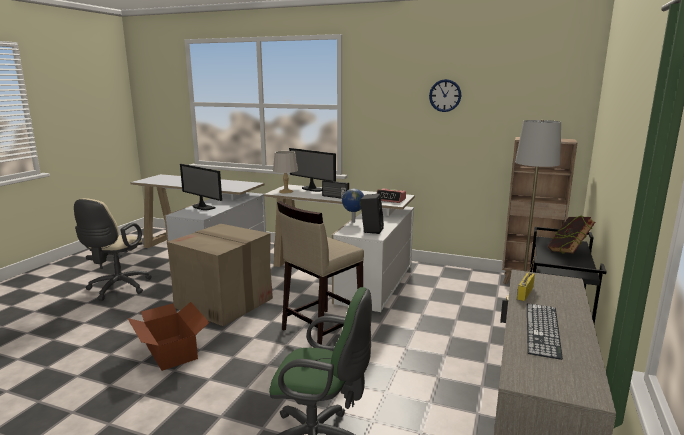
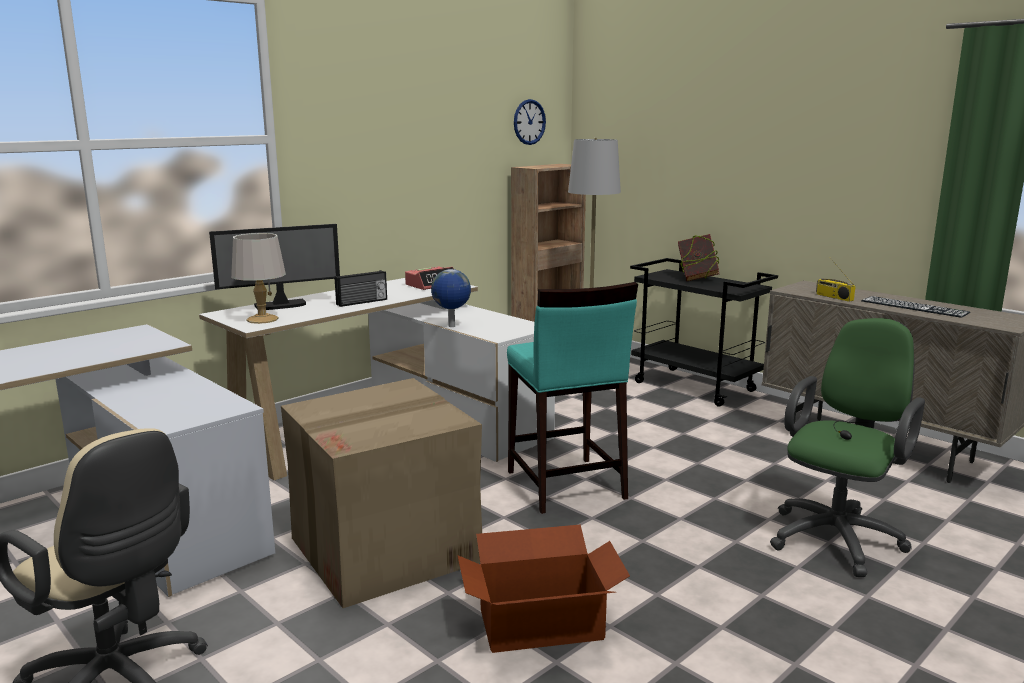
camera: 65 degrees left, 0 degrees up
monitor [180,164,222,210] -> none
beige stool [277,201,364,345] -> turquoise stool [507,282,638,514]
black speaker [360,194,384,234] -> none
wall clock [429,79,461,112] -> wall clock moved to [514,99,546,145]

